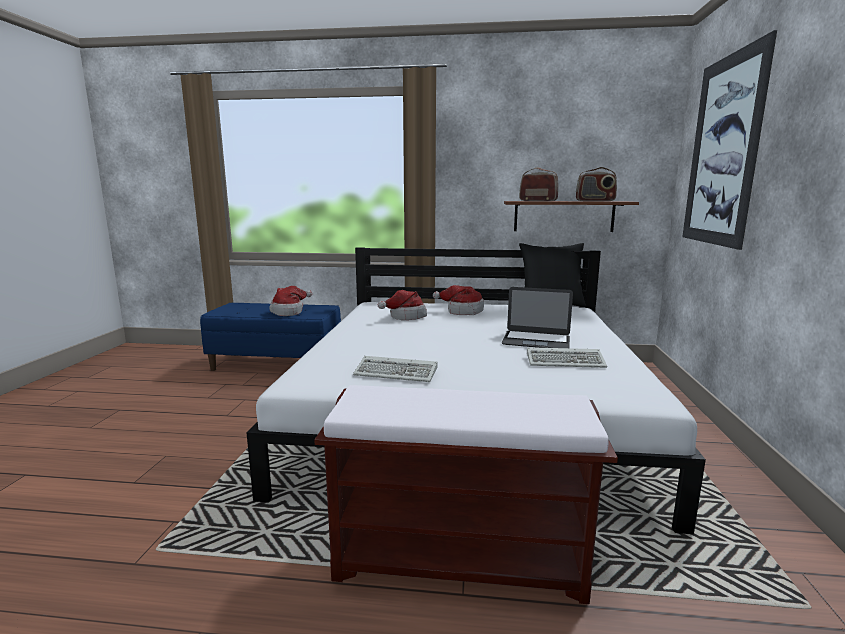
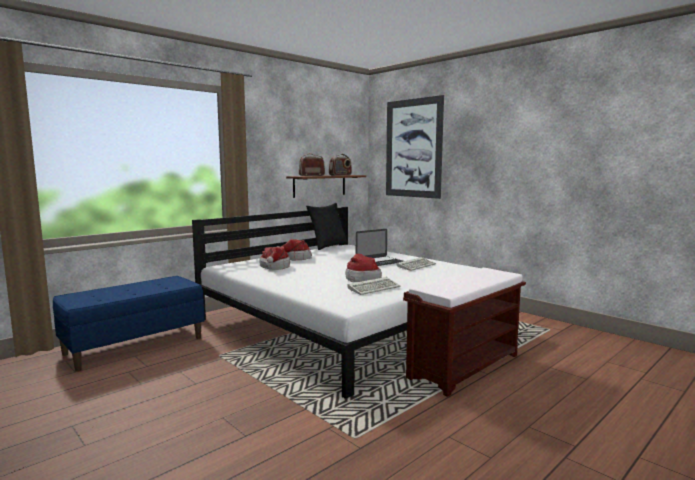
camera: 50 degrees left, 5 degrees down
hat [270,286,312,316] -> hat moved to [345,254,382,282]

